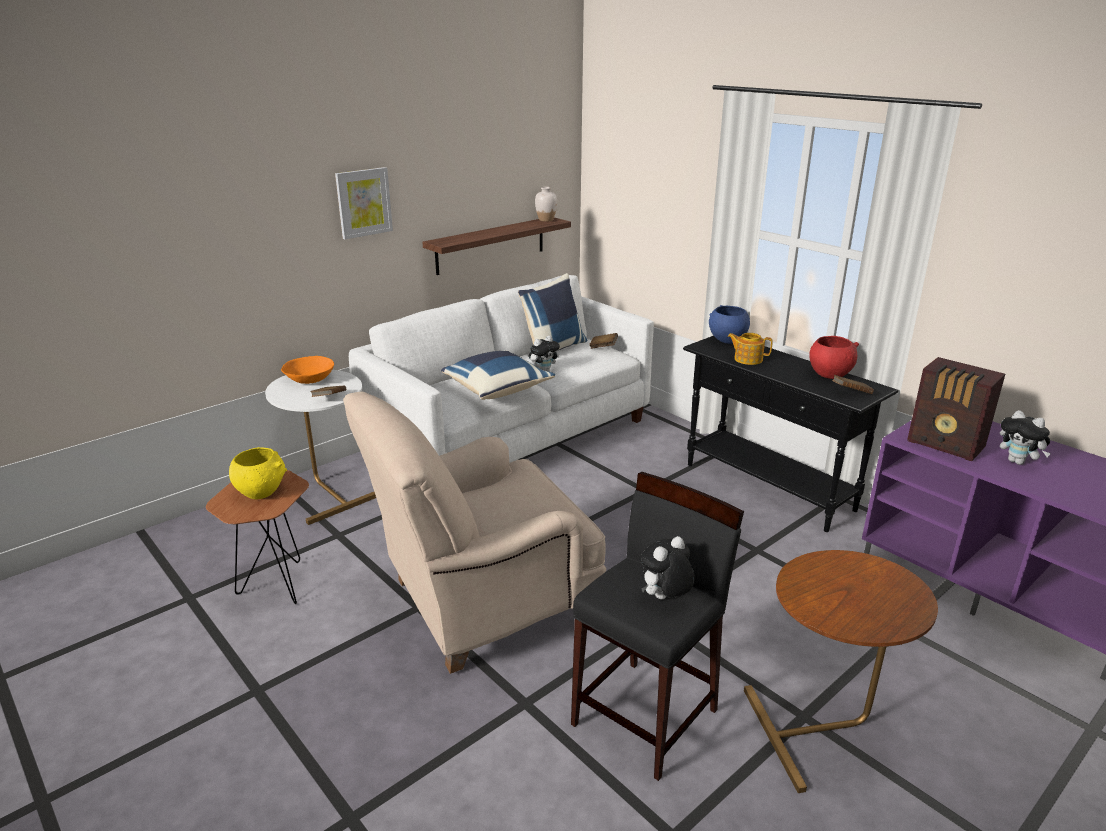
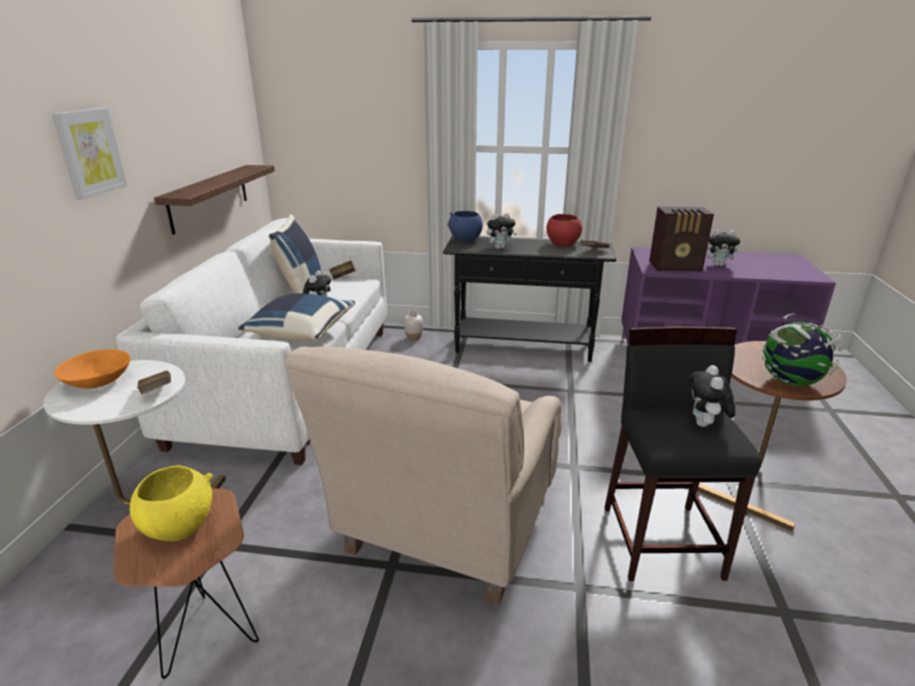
camera: 40 degrees left, 0 degrees up
white vase [535,187,557,222] -> white vase moved to [404,311,423,341]
teapot [727,333,773,365] -> plush toy [486,213,517,249]
none -> globe [762,313,841,386]

